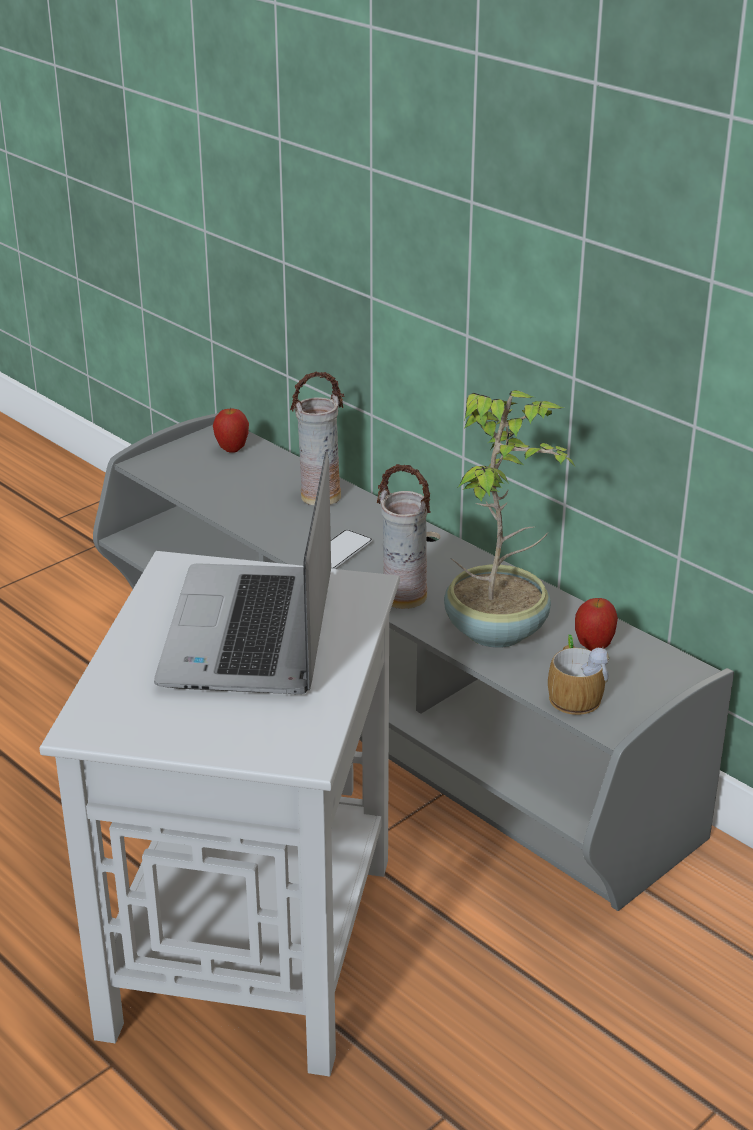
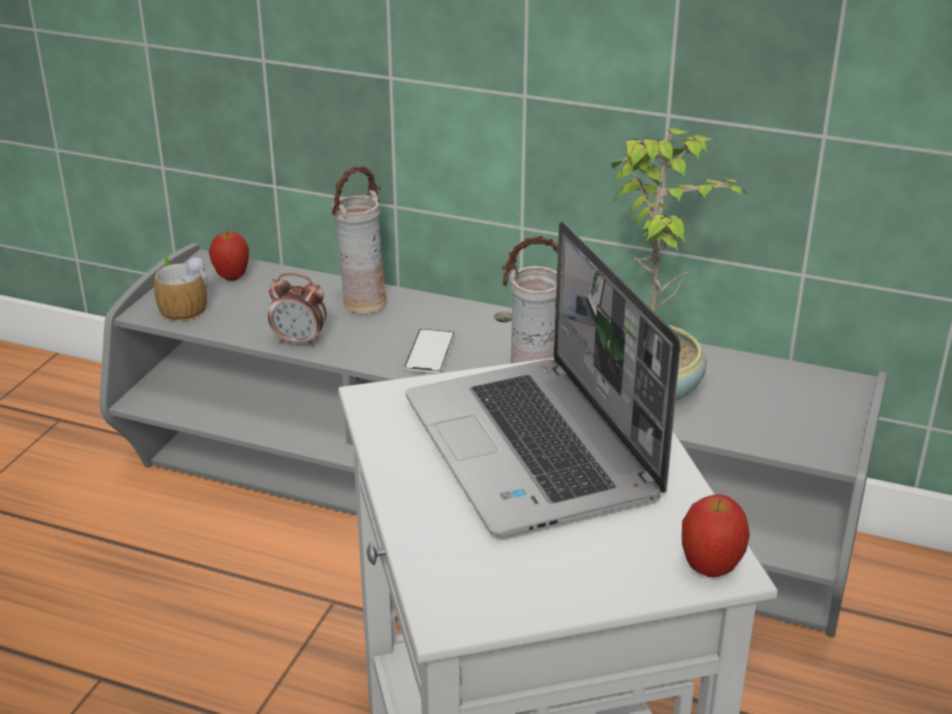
camera: 25 degrees left, 0 degrees up
mug [548,635,609,715] -> mug moved to [154,255,208,321]
apple [575,598,618,651] -> apple moved to [682,494,750,578]
none -> alarm clock [268,273,327,347]

